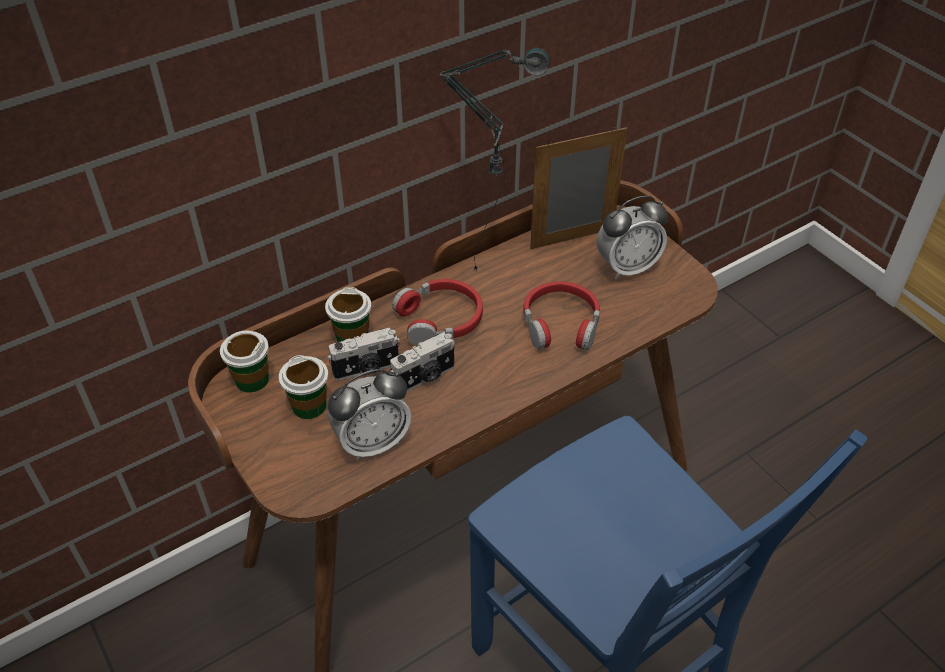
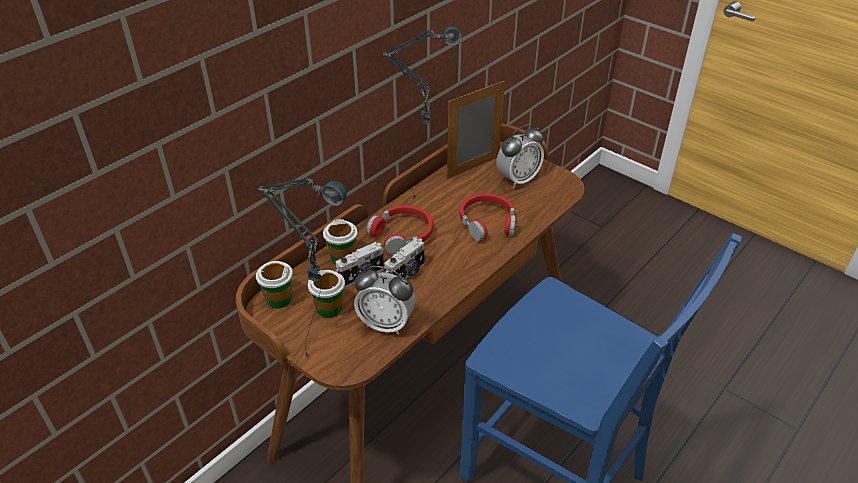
camera: 15 degrees left, 5 degrees down
alarm clock [328,369,411,460] -> alarm clock turned 60 degrees clockwise [354,266,416,335]
none -> table lamp [258,178,347,356]

